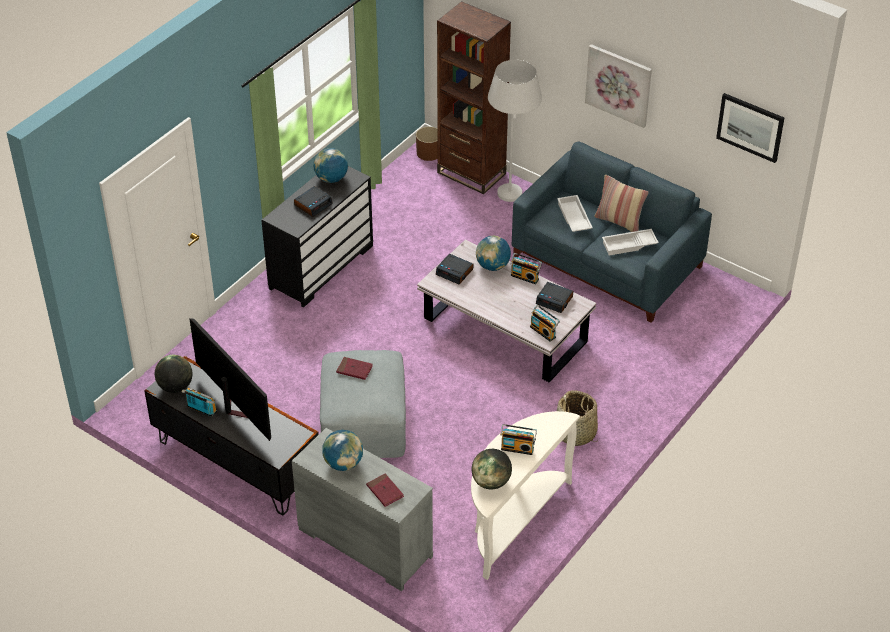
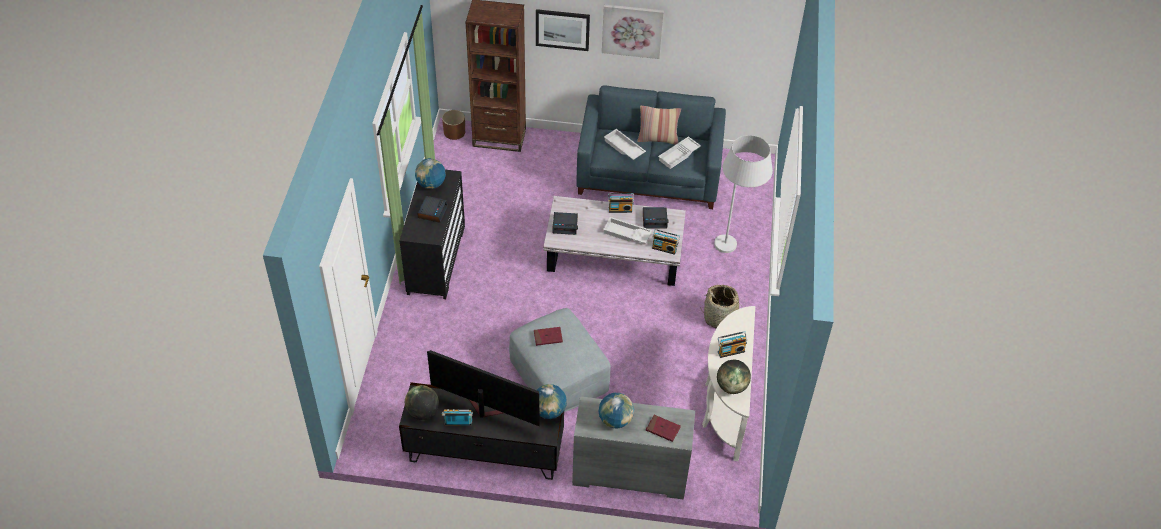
camera: 30 degrees left, 5 degrees up
globe [476,236,511,271] -> globe moved to [537,384,567,419]
white floor lamp [488,60,542,202] -> white floor lamp moved to [714,135,773,253]
picture [716,93,784,163] -> picture moved to [536,9,590,51]
none -> white tray [603,217,652,244]

